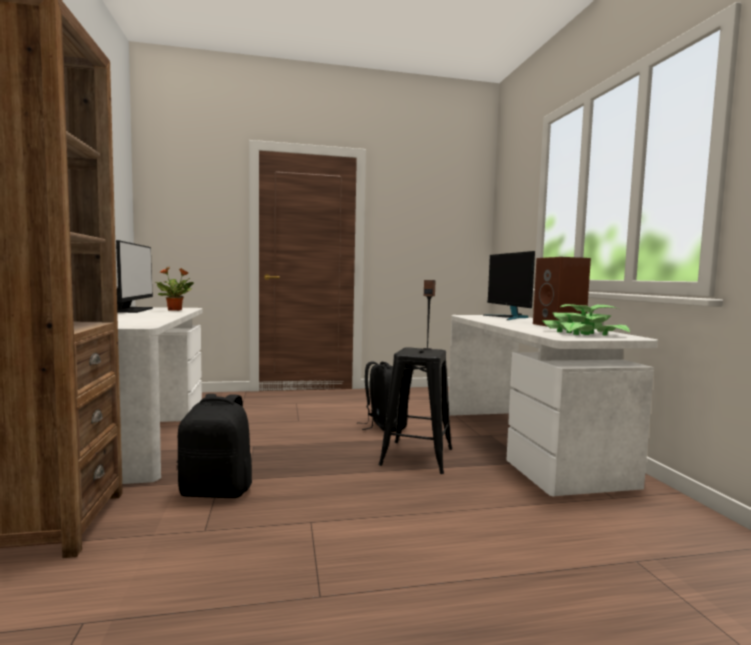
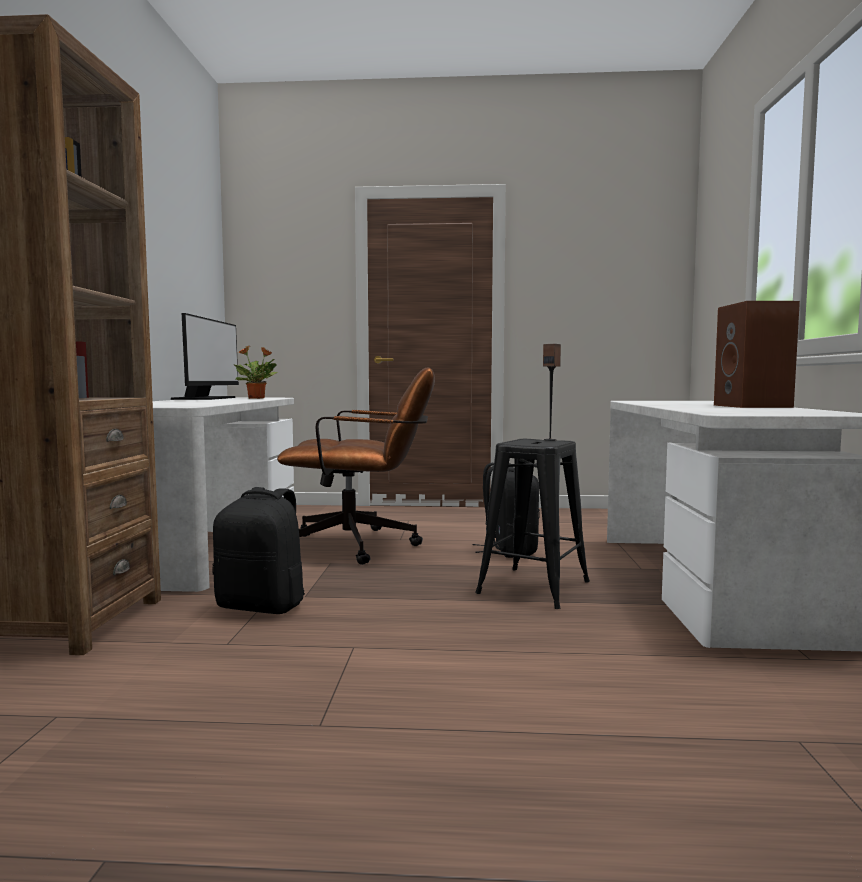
camera: 15 degrees right, 0 degrees up
monitor [483,251,535,320] -> none
potted plant [542,304,630,335] -> none
none -> brown office chair [277,367,435,565]

